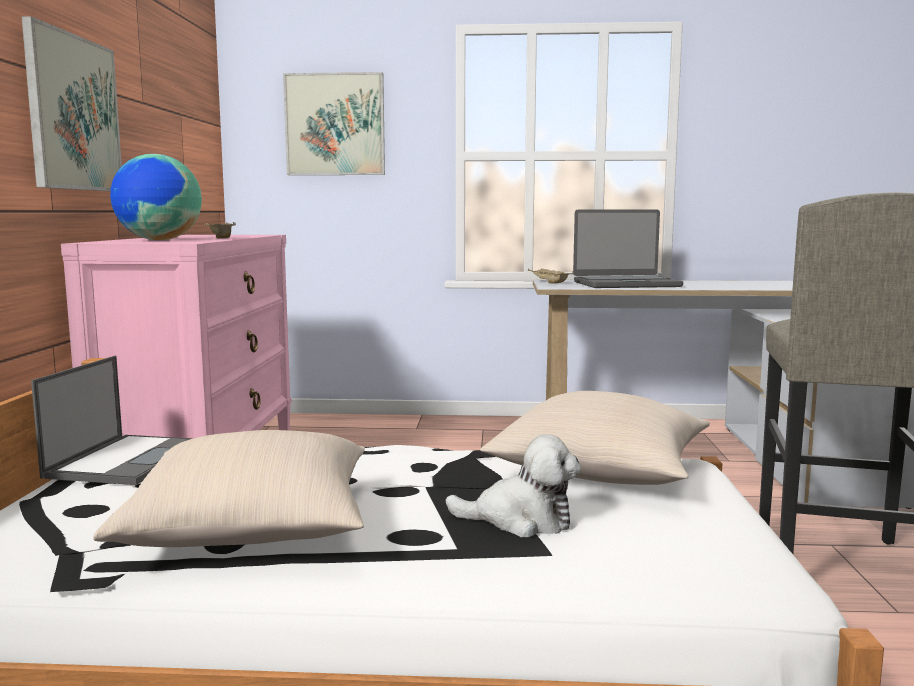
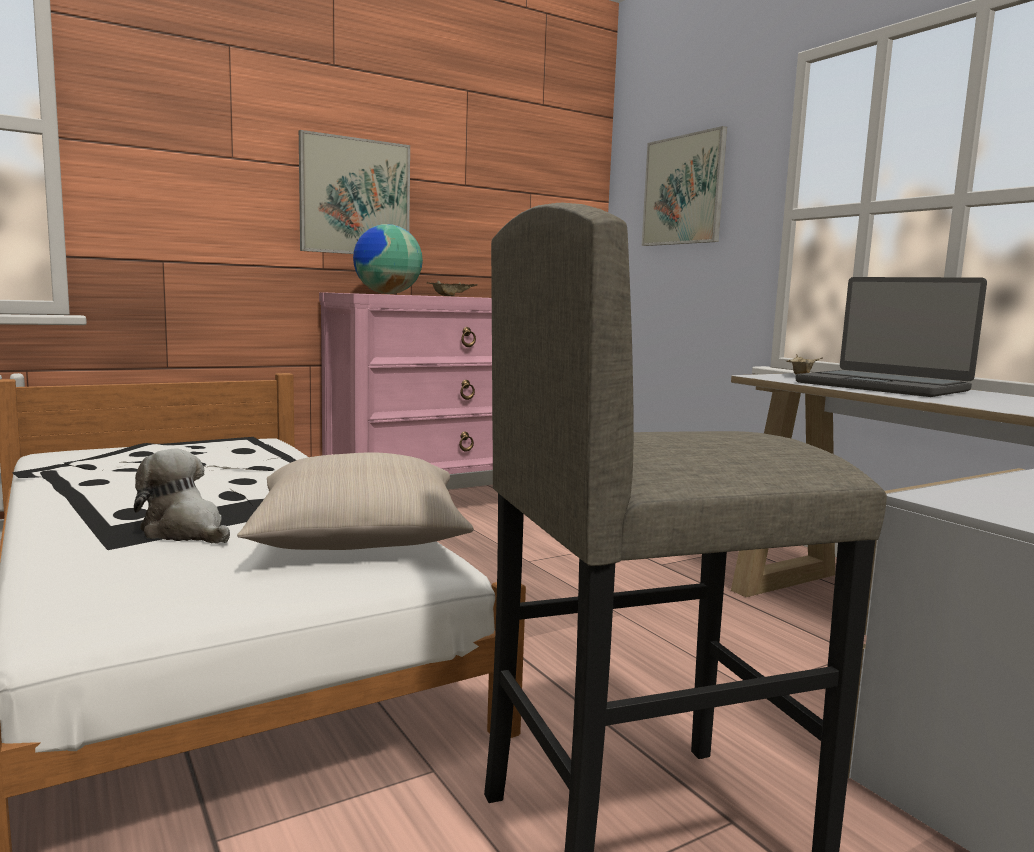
camera: 55 degrees right, 0 degrees up
laptop [31,356,193,485] -> none
beige pillow [93,430,365,547] -> none
plush toy [445,434,581,537] -> plush toy turned 150 degrees clockwise [134,449,230,543]

